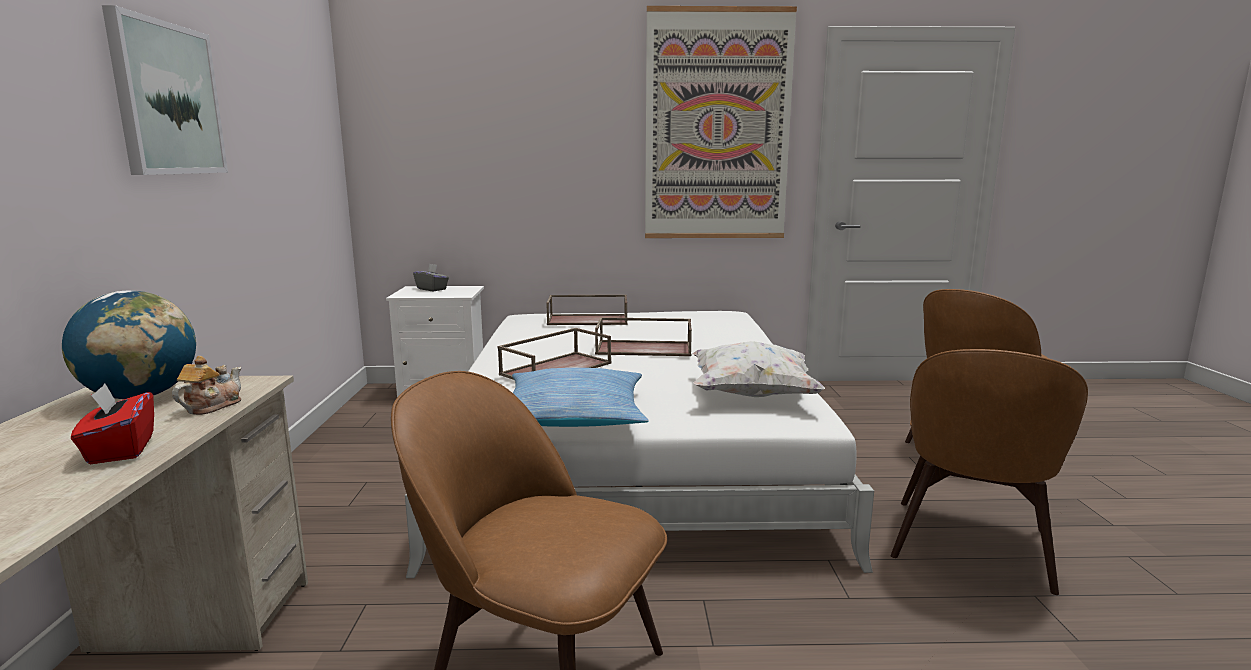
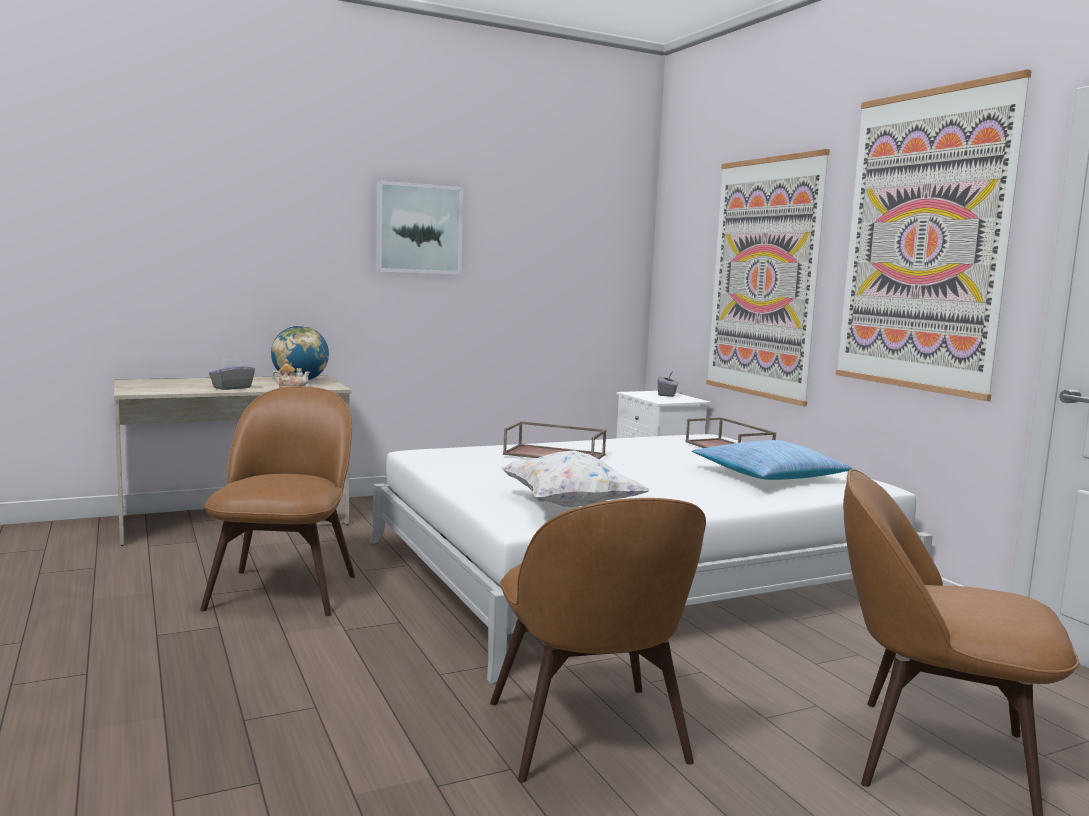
camera: 65 degrees right, 5 degrees down
red tissue box [71,384,154,464] -> grey tissue box [209,358,255,390]
pillow [512,368,649,427] -> pillow moved to [692,440,852,480]
brown tray [595,317,692,356] -> none
brown chair [890,349,1088,595] -> brown chair turned 105 degrees counterclockwise [490,498,706,782]
none -> picture [706,149,830,406]

